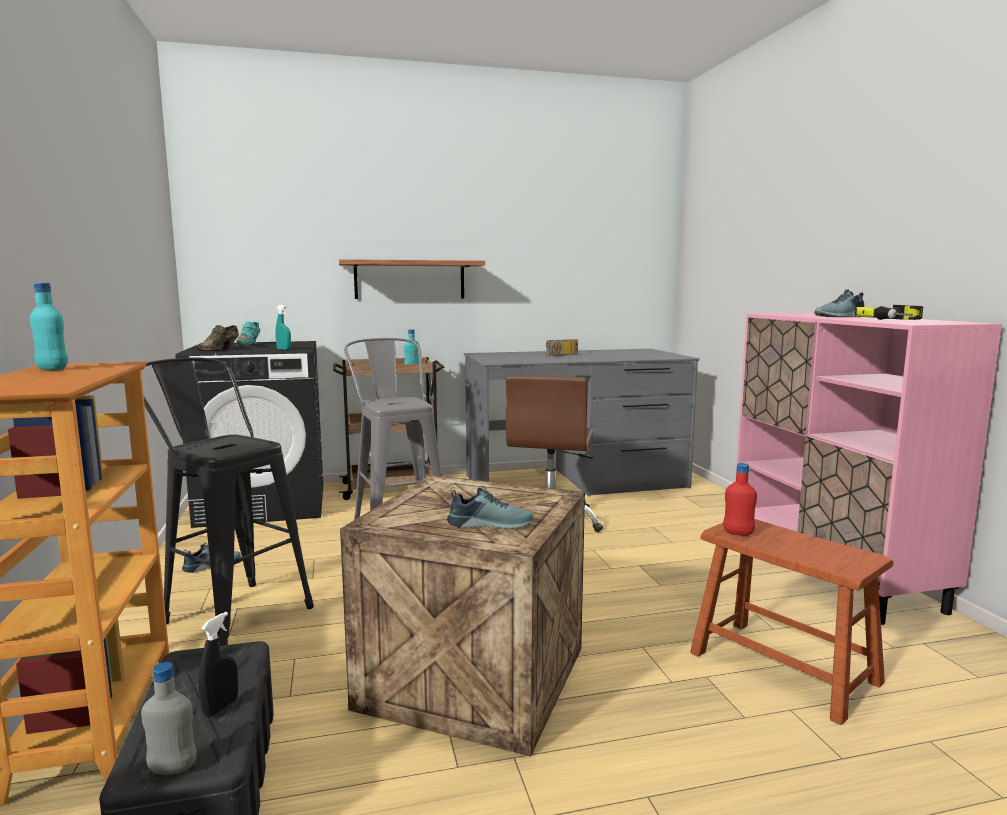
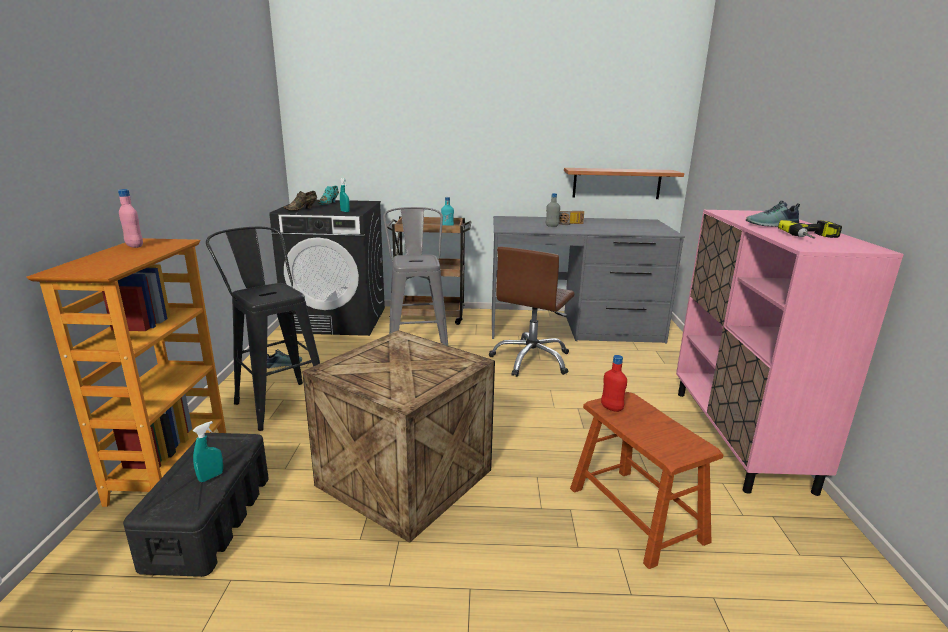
camera: 15 degrees right, 10 degrees up
turquoise bottle [30,283,68,370] -> pink bottle [118,189,143,248]
grey bottle [141,662,197,775] -> grey bottle moved to [546,193,560,227]
black spray bottle [199,612,238,717] -> turquoise spray bottle [193,421,223,482]
shelf [339,259,485,299] -> shelf moved to [564,168,684,199]
shoe [447,486,534,529] -> none

